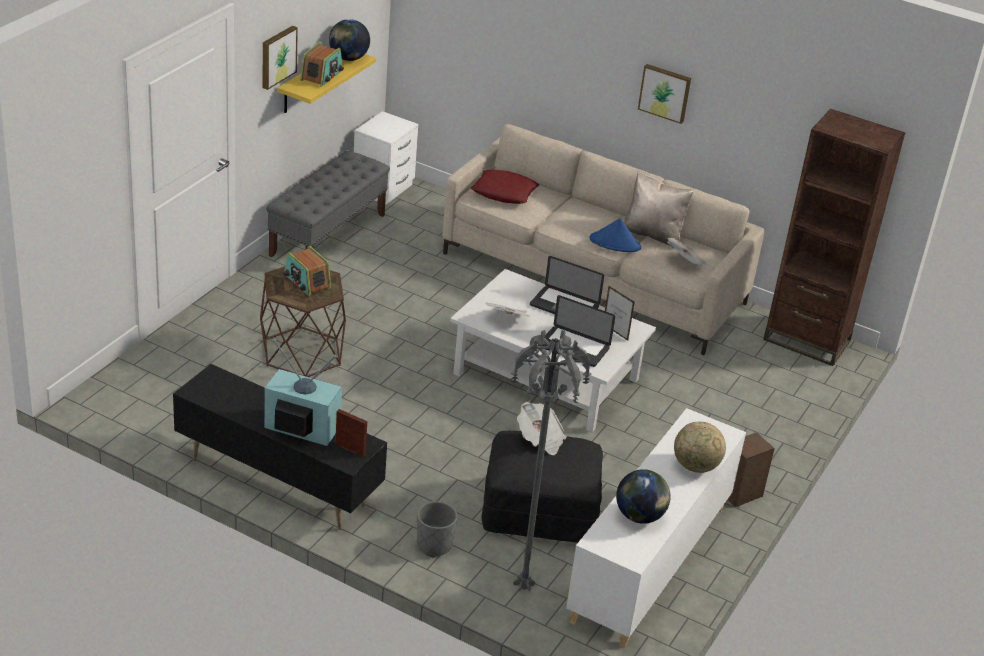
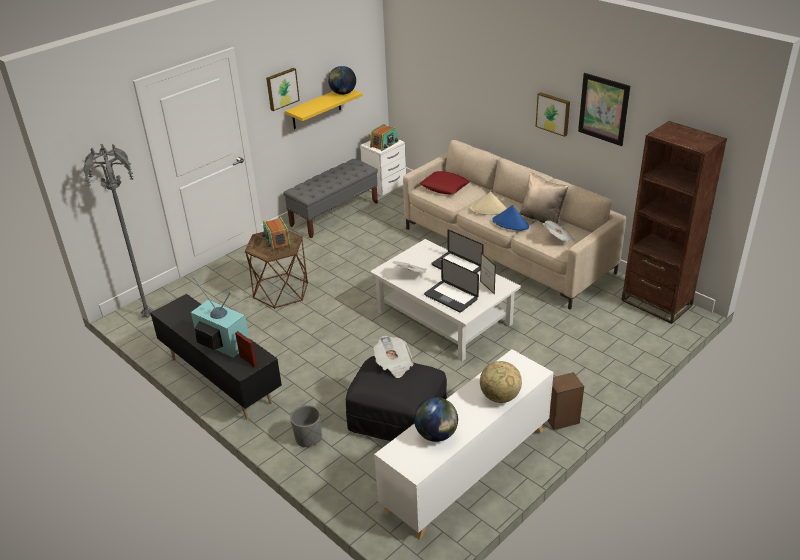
camera: 20 degrees right, 0 degrees up
radio [300,42,344,87] -> radio moved to [370,124,399,151]
grey floor lamp [511,330,591,592] -> grey floor lamp moved to [83,144,153,318]
none -> beige hat [470,192,507,215]
none -> picture [578,73,630,146]

